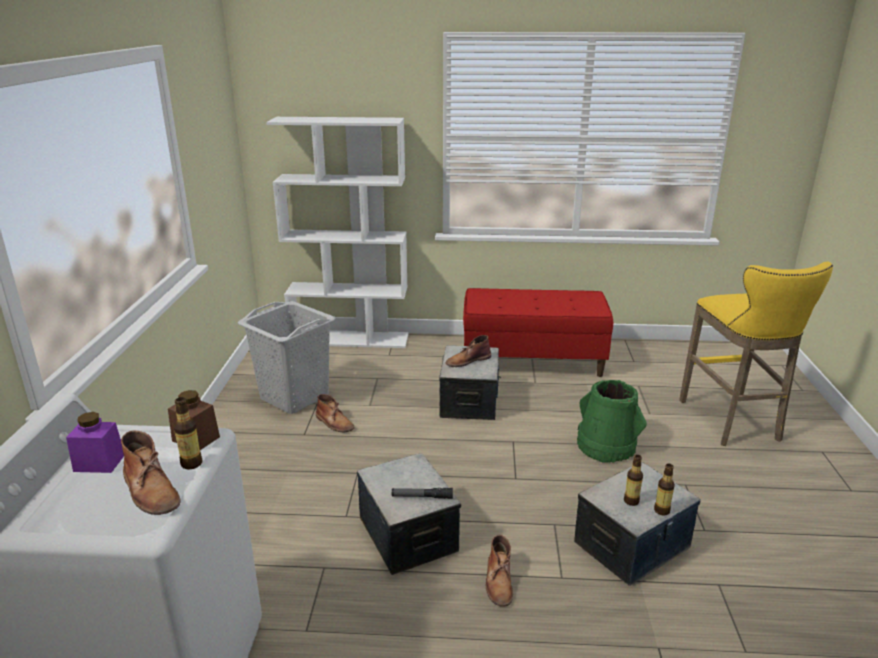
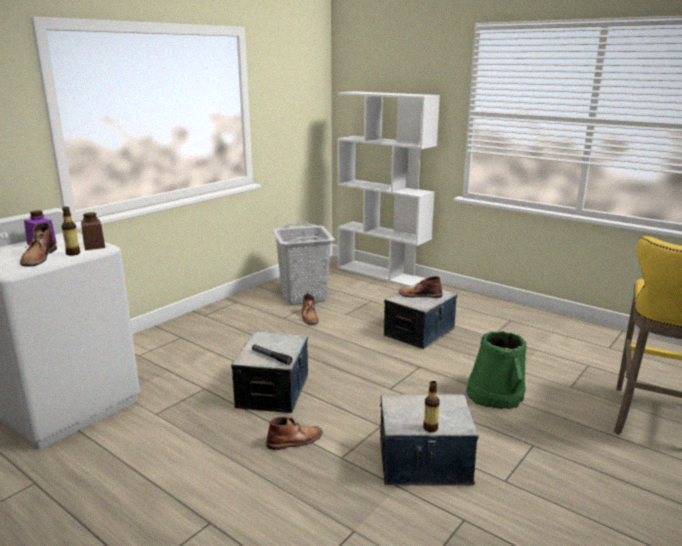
camera: 35 degrees right, 5 degrees down
red bench [463,288,613,377] -> none
brown boot [486,535,513,607] -> brown boot turned 150 degrees counterclockwise [266,417,323,450]
bottle [624,455,643,506] -> none

